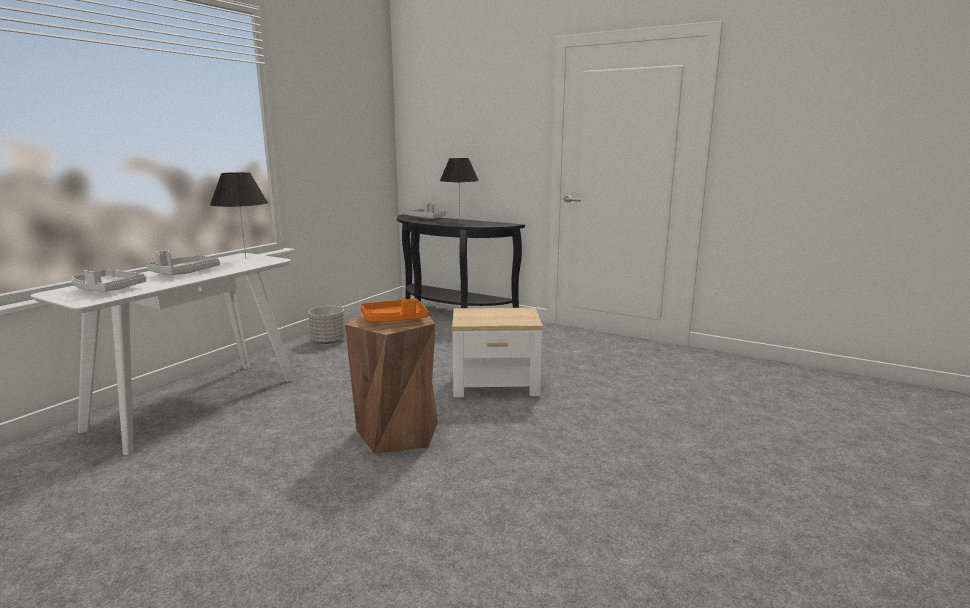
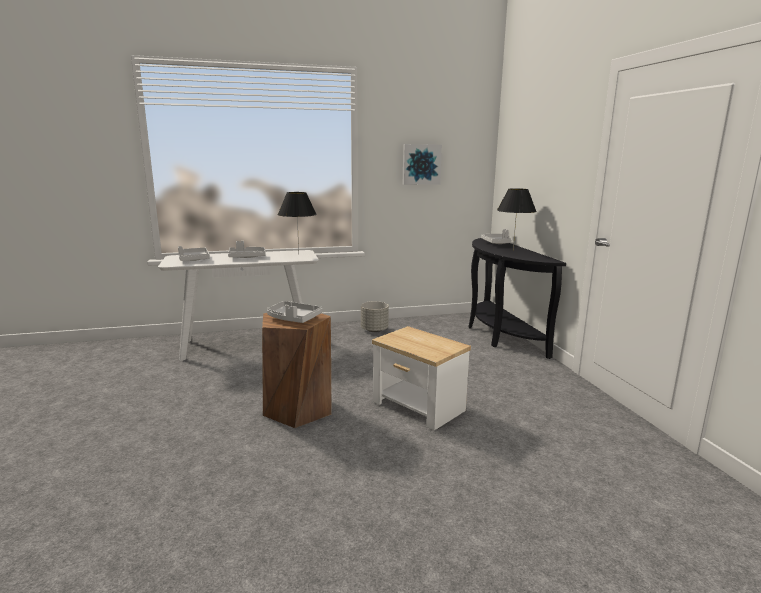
camera: 45 degrees right, 0 degrees up
orange tray [361,298,428,322] -> grey tray [267,301,322,323]
none -> picture [403,144,442,185]

